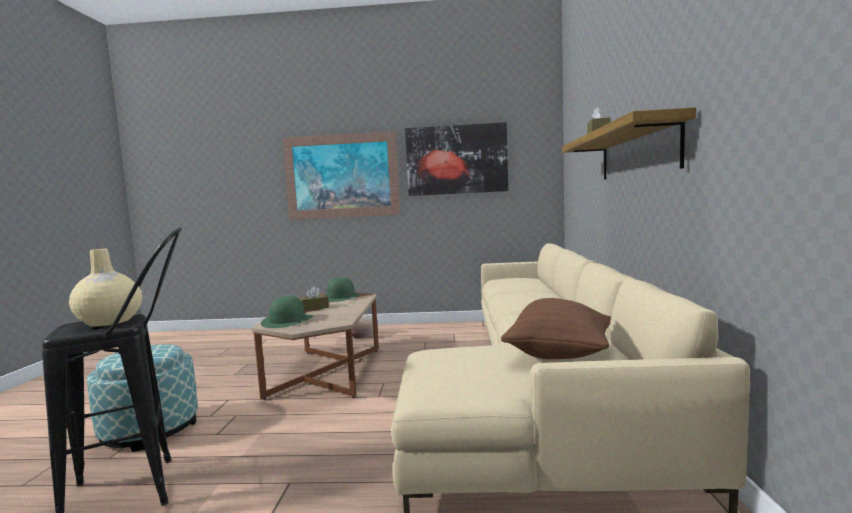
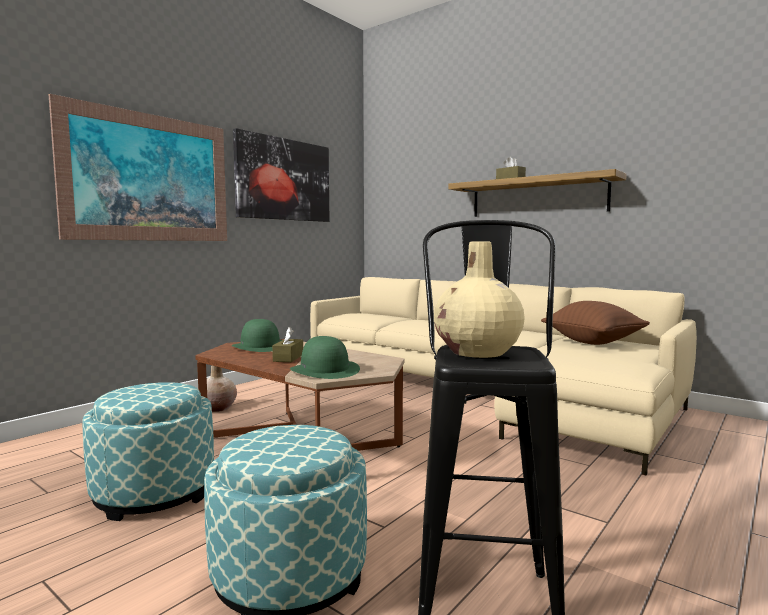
camera: 55 degrees left, 0 degrees up
none -> ottoman [82,382,214,521]

